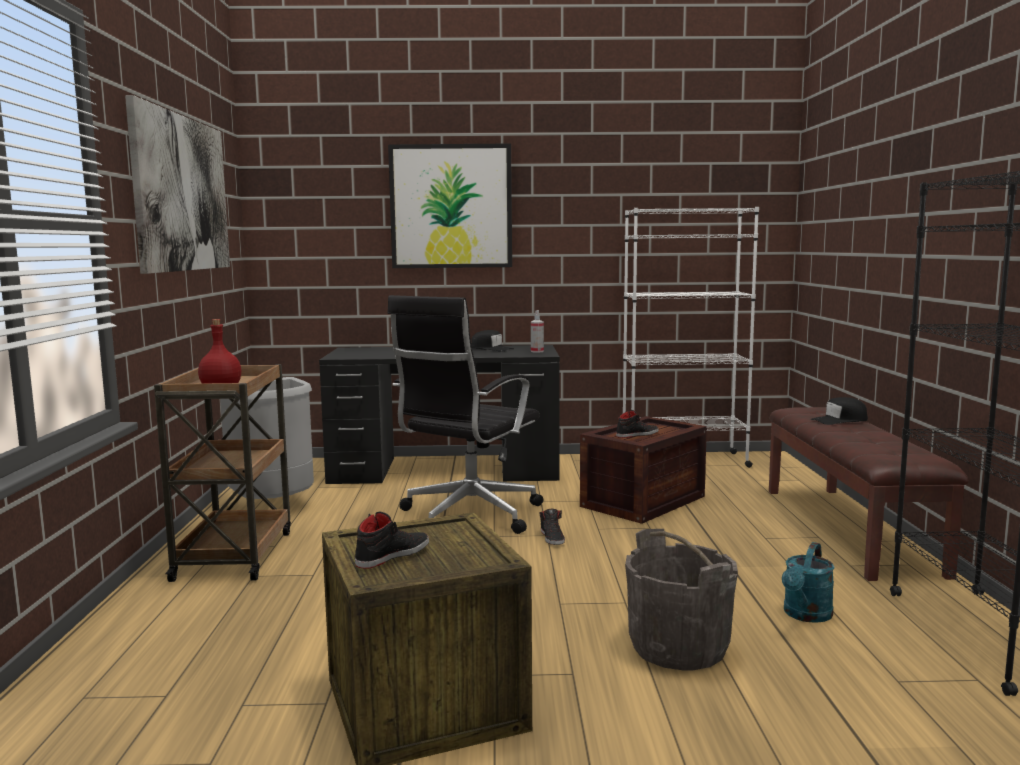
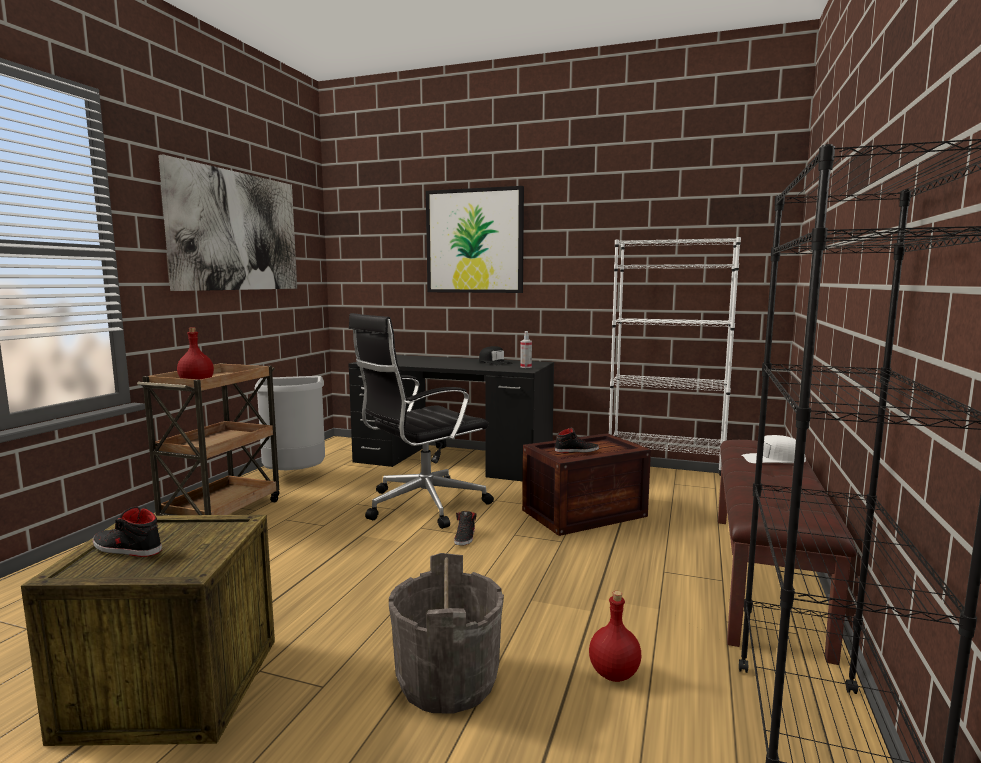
camera: 20 degrees right, 0 degrees up
black shoe [355,511,429,569] -> black shoe turned 135 degrees counterclockwise [93,507,162,557]
turquoise watering can [782,542,835,623] -> red bottle [589,591,641,682]
black cap [811,397,868,425] -> white cap [741,435,806,463]

